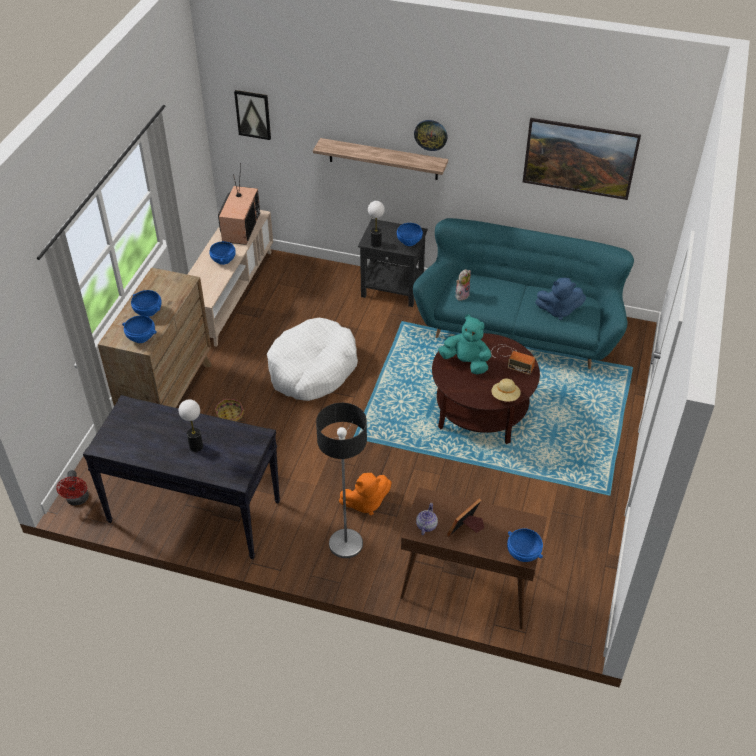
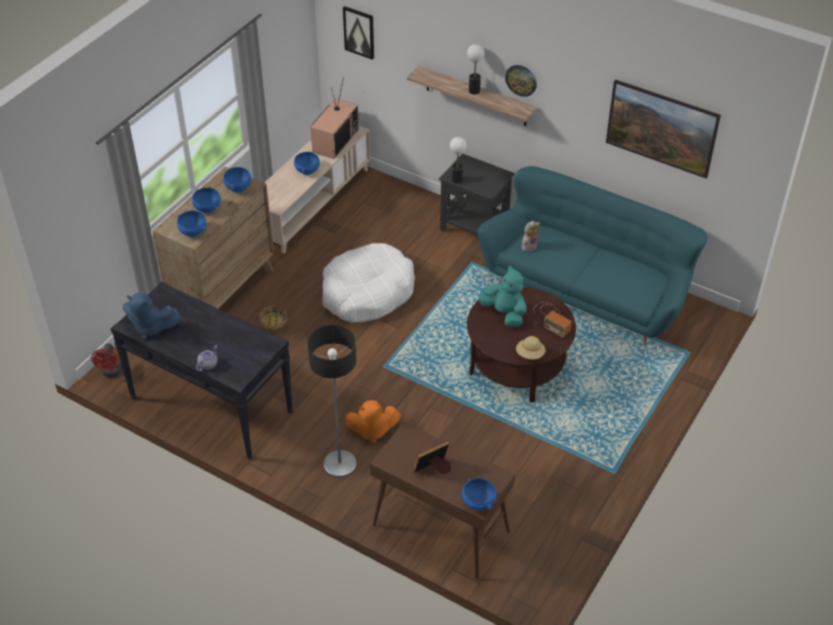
camera: 15 degrees right, 0 degrees up
table lamp [179,399,203,452] -> table lamp moved to [467,44,485,95]
blue bowl [397,223,423,246] -> blue bowl moved to [223,167,251,193]
teapot [416,503,438,535] -> teapot moved to [196,345,217,371]
blue plush toy [535,278,586,320] -> blue plush toy moved to [123,292,180,339]

